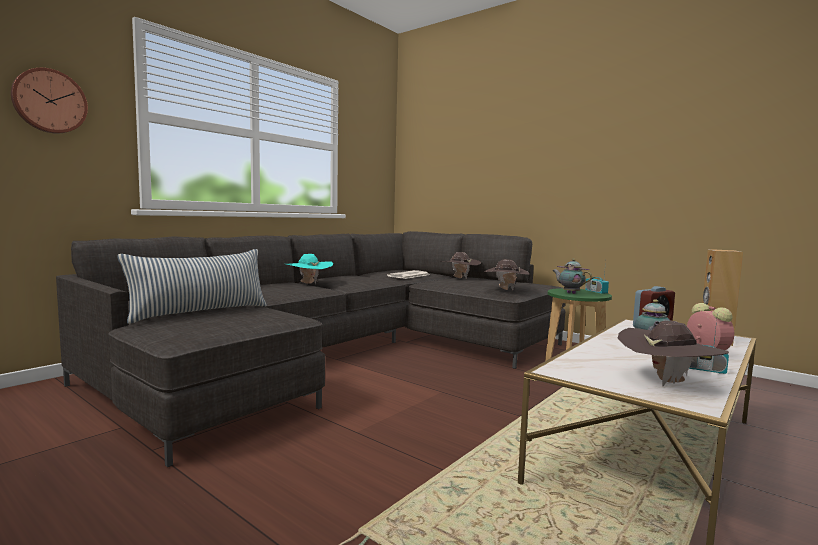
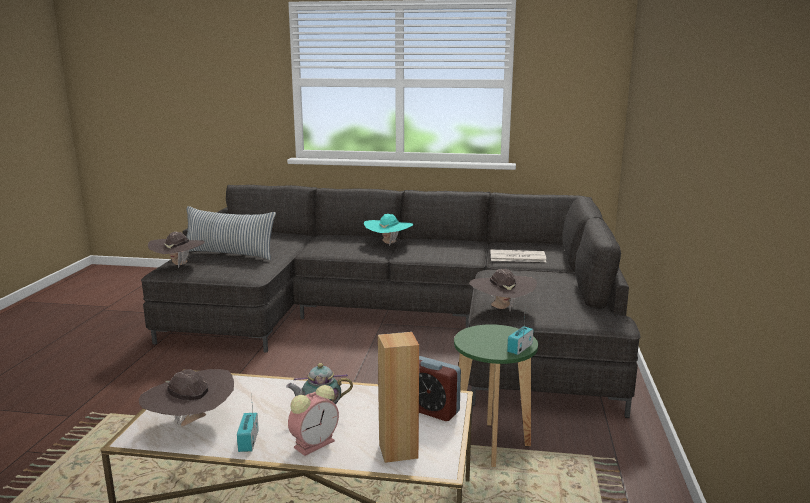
camera: 60 degrees right, 10 degrees up
wall clock [11,68,88,134] -> none
brown hat [440,252,481,279] -> brown hat moved to [148,232,205,268]
teapot [552,259,592,294] -> none

